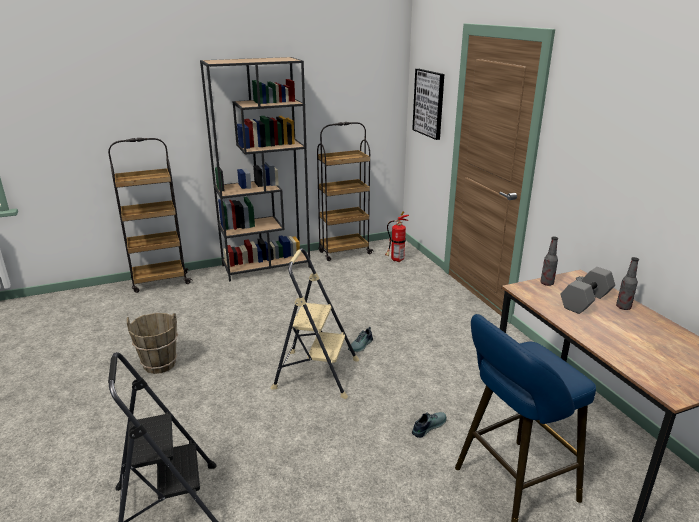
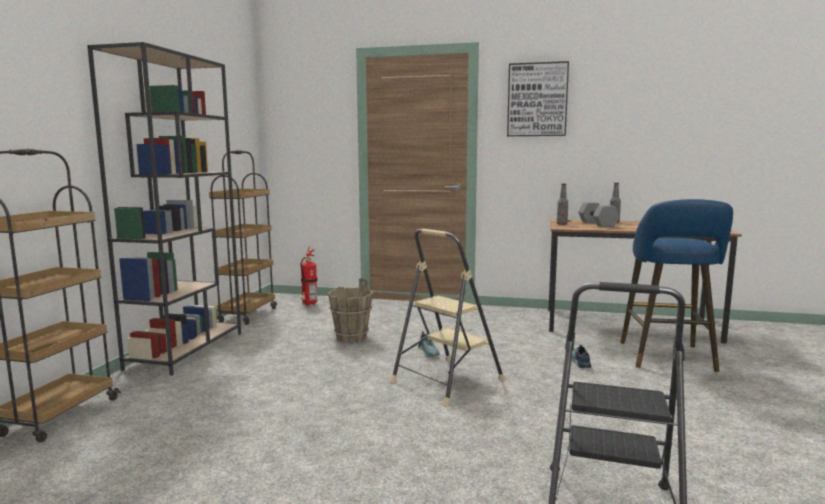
camera: 55 degrees left, 15 degrees down
brown bucket [127,313,178,374] -> brown bucket moved to [328,278,373,343]
picture [412,69,444,140] -> picture moved to [507,61,569,136]

